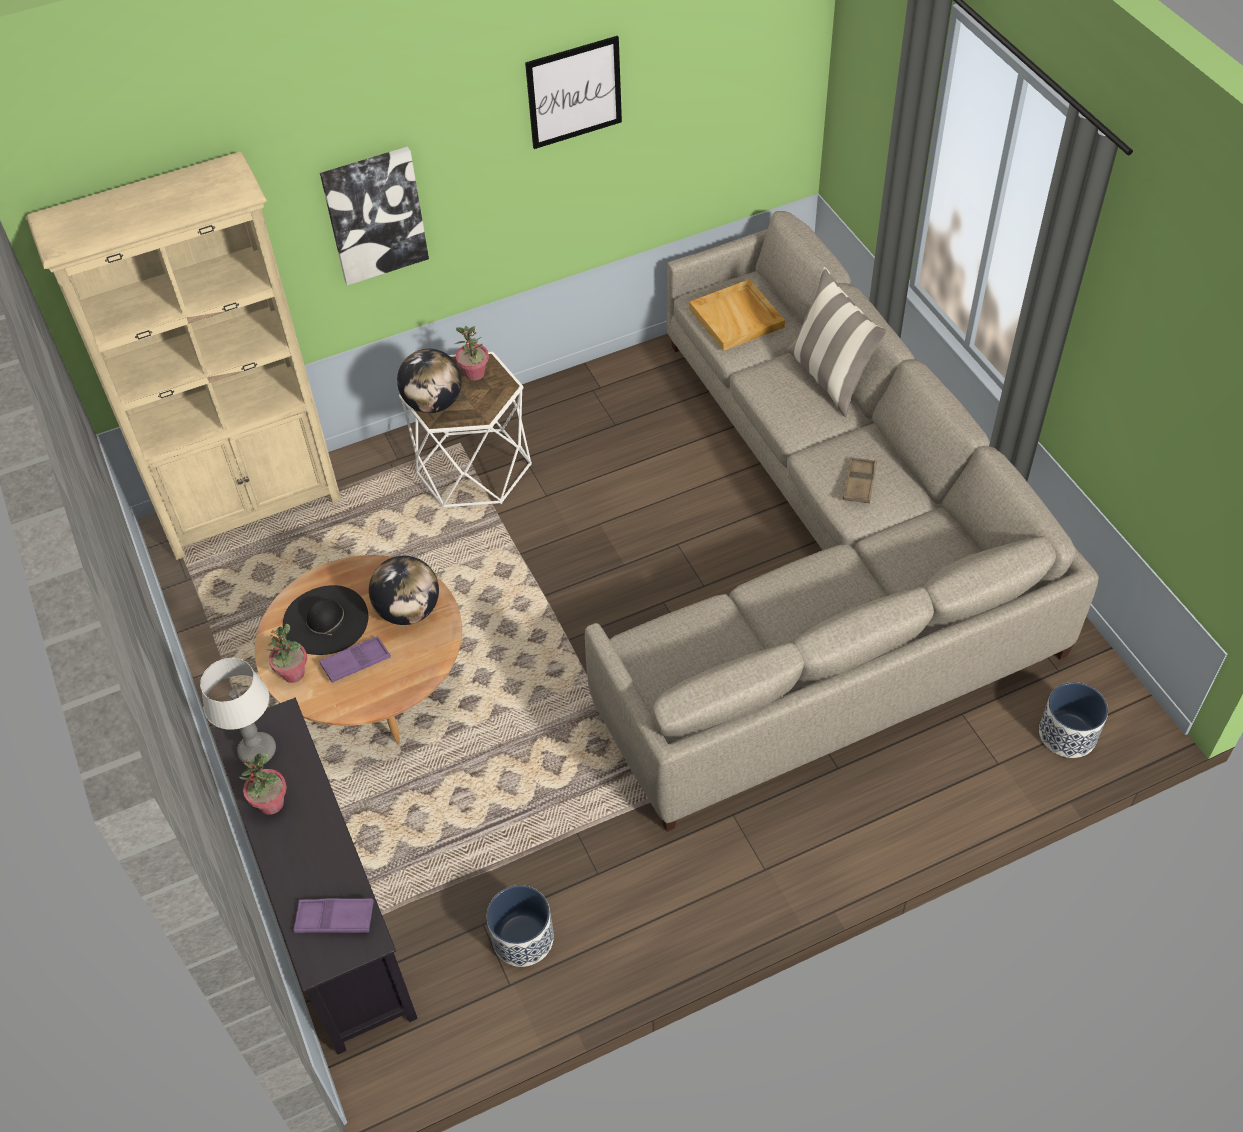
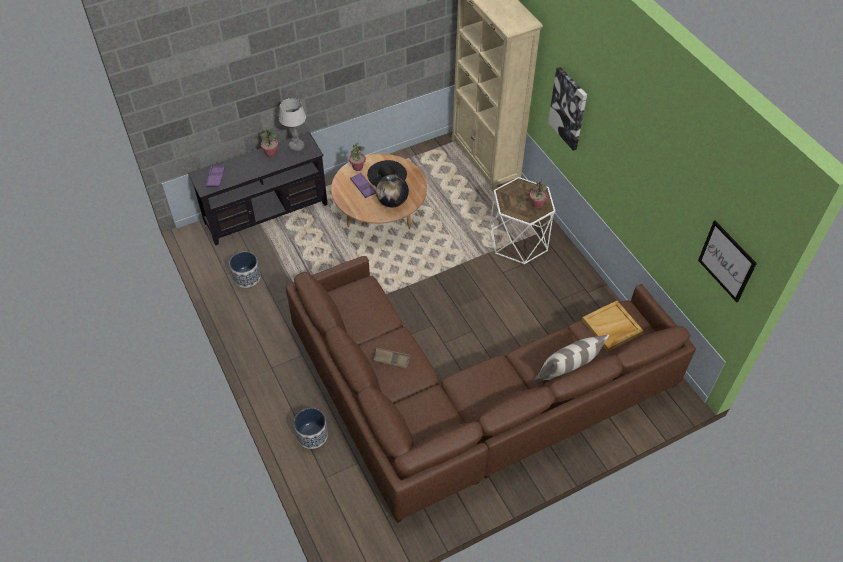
camera: 85 degrees right, 0 degrees up
globe [397,349,462,413] -> none
picture [525,36,622,149] -> picture moved to [698,220,757,302]
grey sofa [585,211,1099,832] -> brown sofa [285,256,696,523]
brown tray [843,457,877,504] -> brown tray moved to [373,348,410,369]
planter [1039,682,1108,758] -> planter moved to [294,408,328,449]

